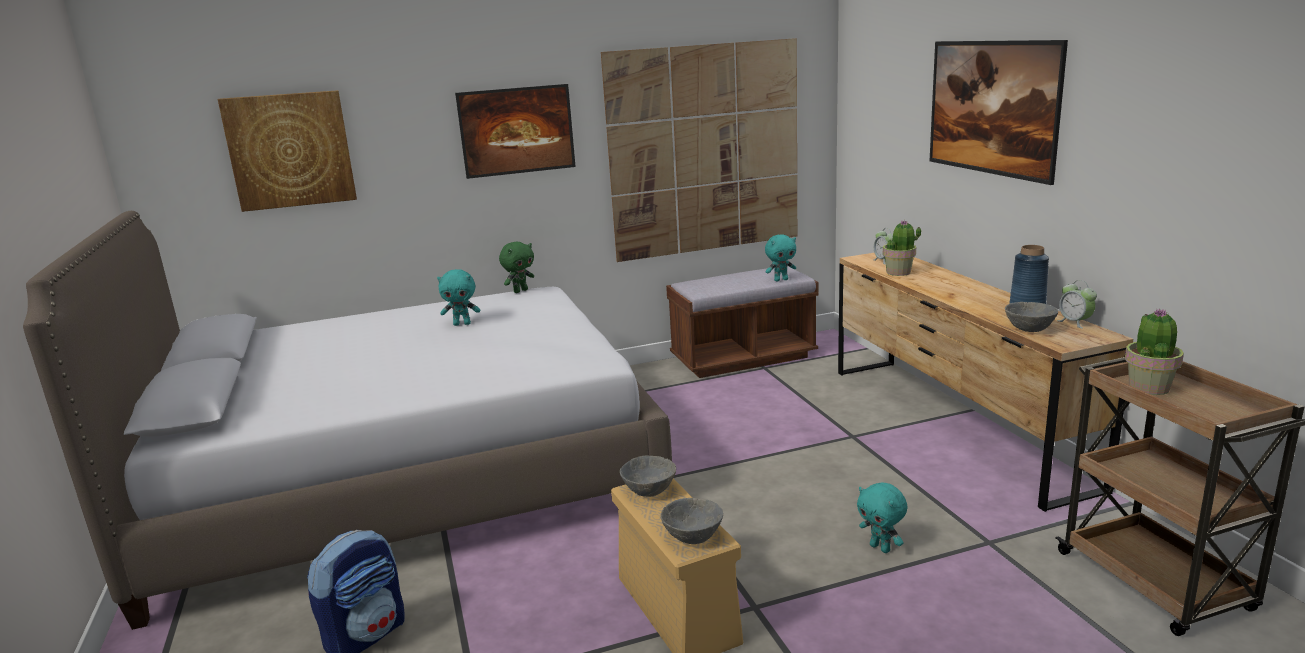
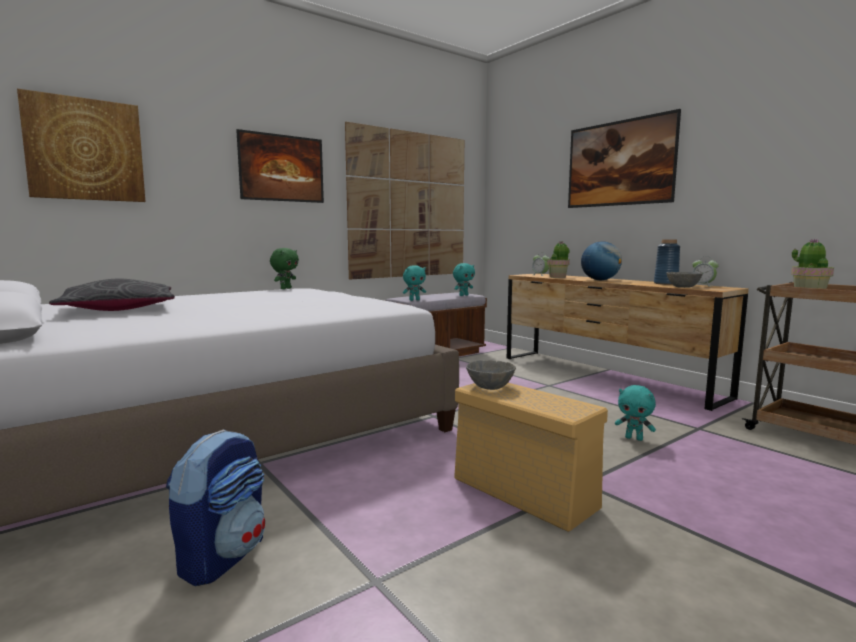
camera: 20 degrees left, 10 degrees down
turquoise plush toy [437,269,480,326] -> turquoise plush toy moved to [403,265,426,301]
grey bowl [660,498,723,544] -> none
none -> grey pillow [49,279,175,311]
none -> globe [581,241,622,280]

